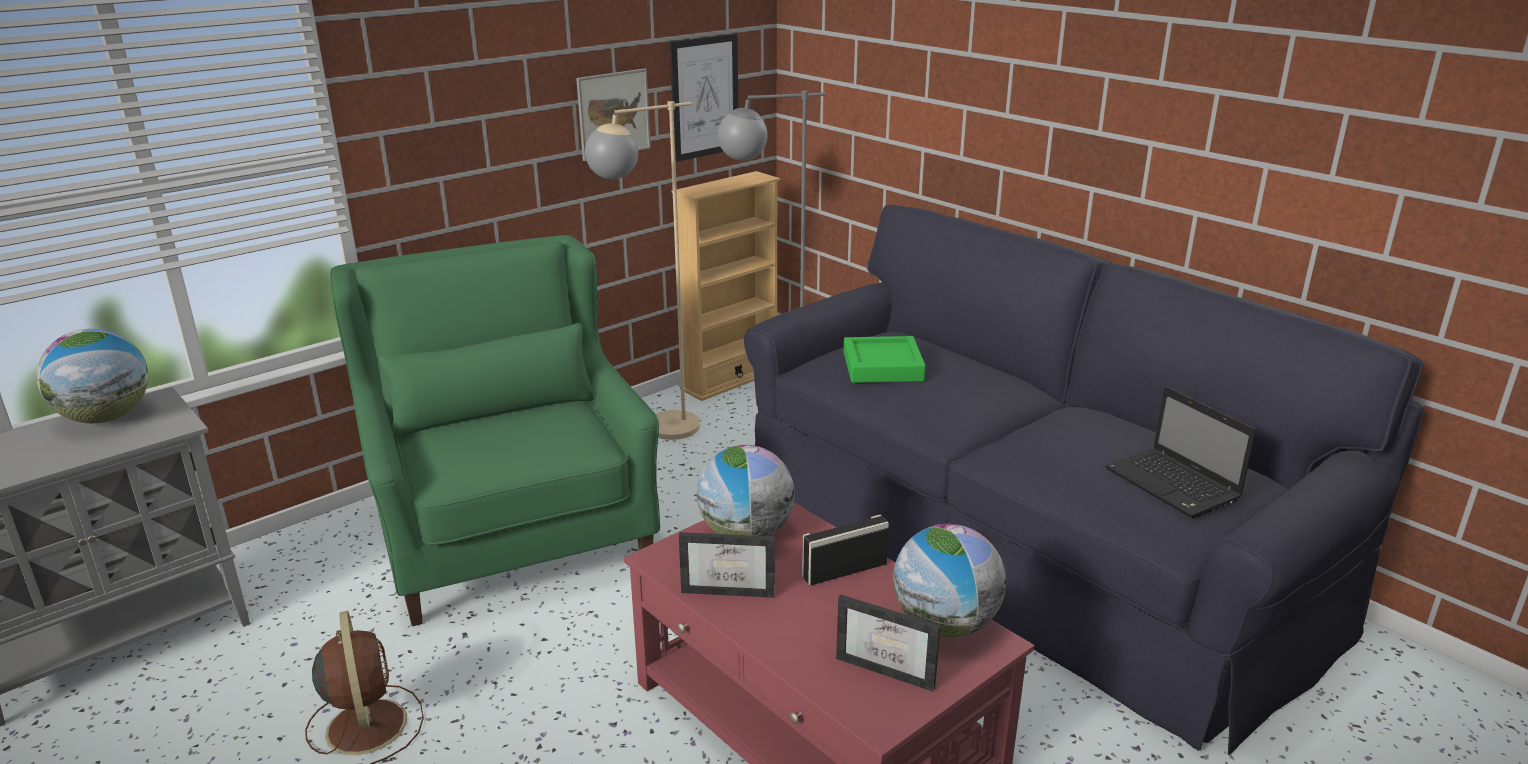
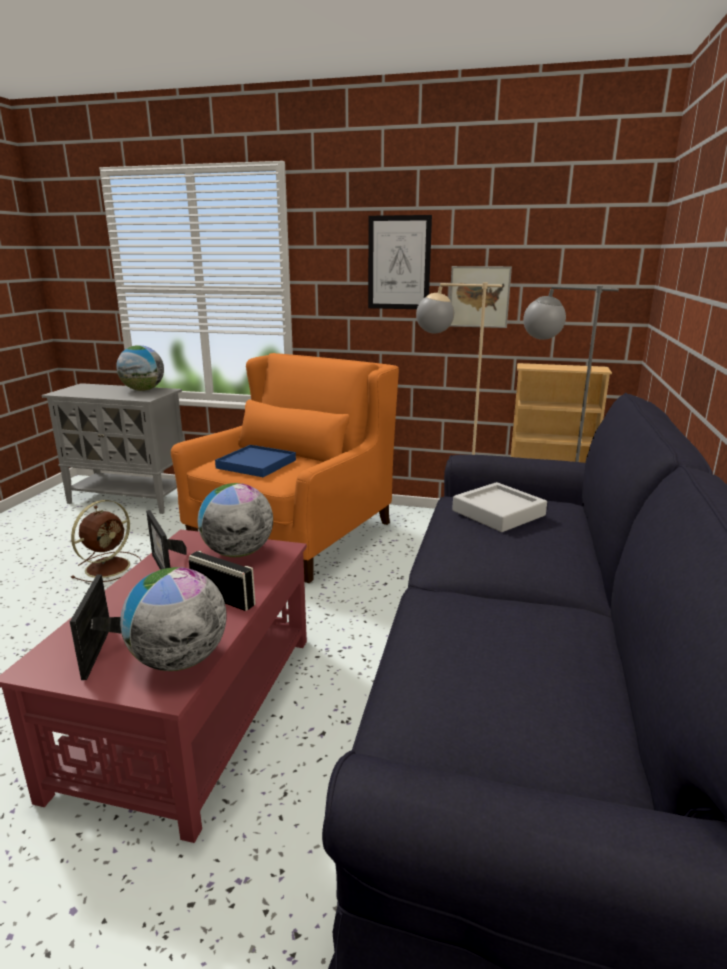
camera: 55 degrees right, 5 degrees down
green armchair [330,235,660,626] -> orange armchair [171,353,399,583]
picture [670,34,738,162] -> picture moved to [368,215,432,309]
green tray [844,336,926,383] -> grey tray [452,482,547,532]
laptop [1105,386,1256,519] -> none
none -> blue tray [215,445,296,477]

